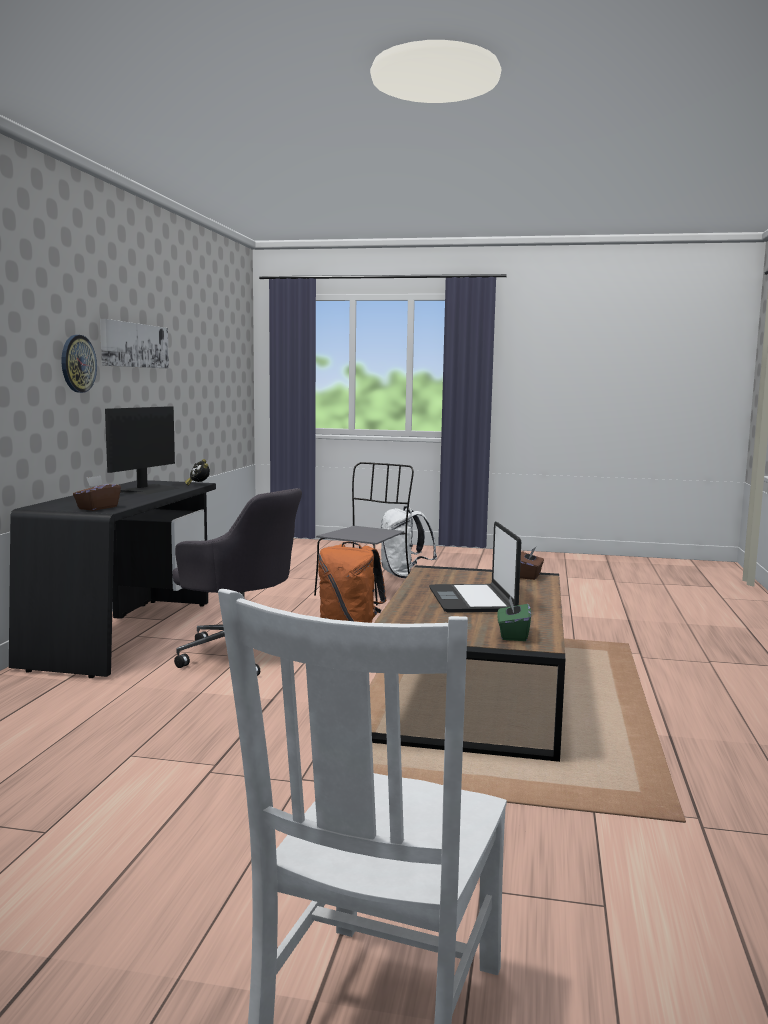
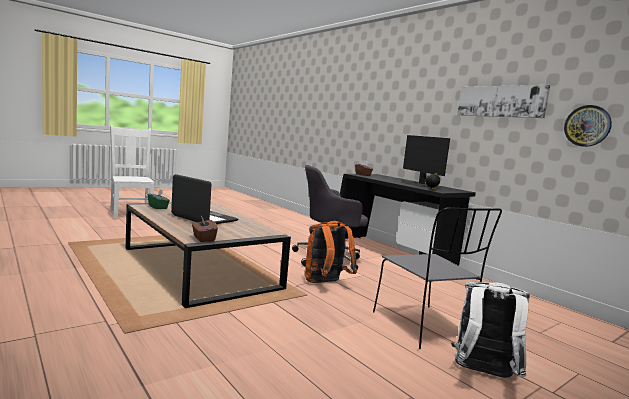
camera: 130 degrees right, 0 degrees up
wall clock [62,335,97,393] -> wall clock moved to [564,105,612,147]

